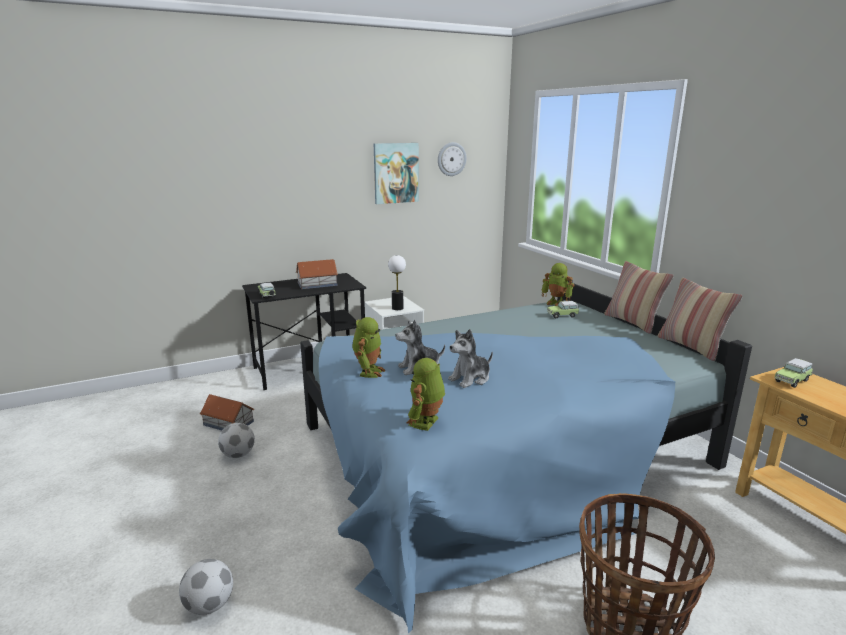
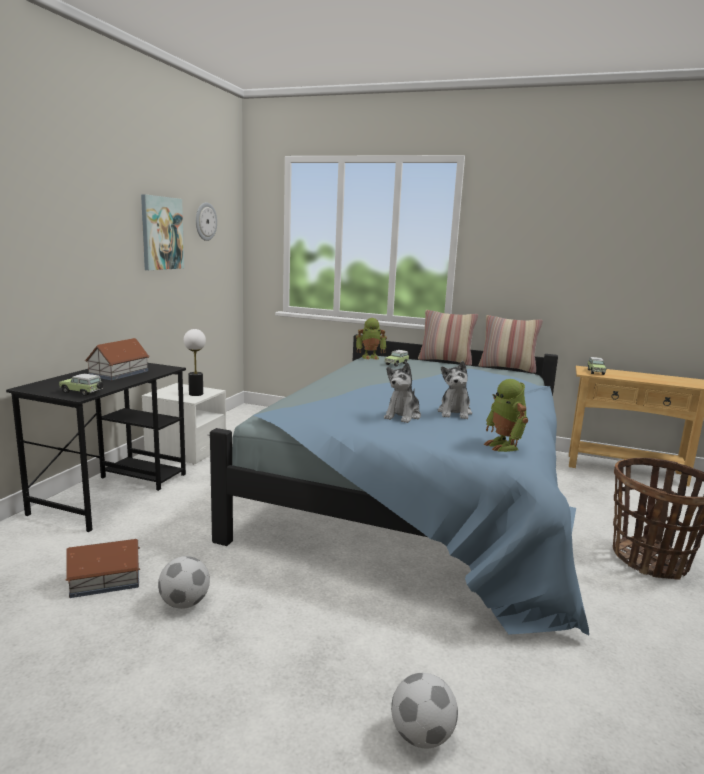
camera: 45 degrees left, 5 degrees down
toy robot [352,317,386,378] -> none

